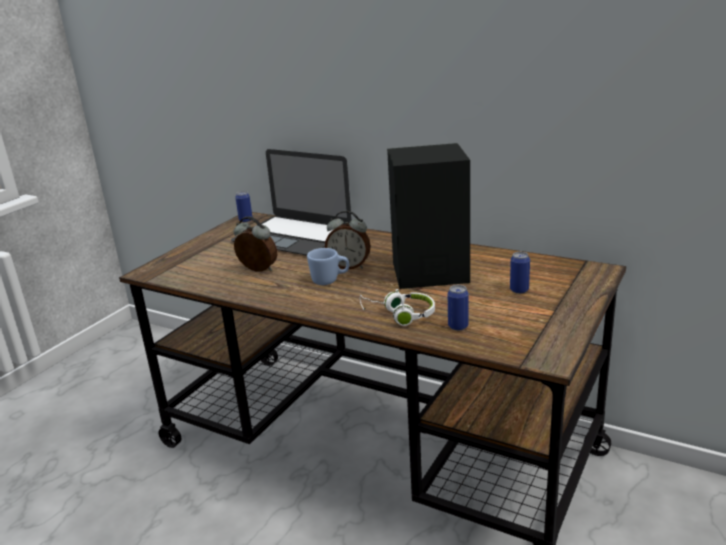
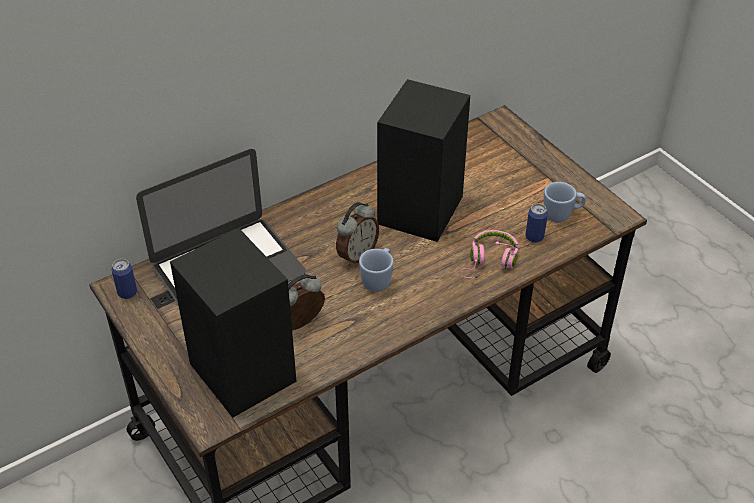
camera: 65 degrees left, 20 degrees up
white headphones [360,289,435,326] -> pink headphones [460,230,518,279]
can [510,252,530,294] -> none
none -> black speaker [170,228,297,417]
none -> blue mug [544,182,586,223]

